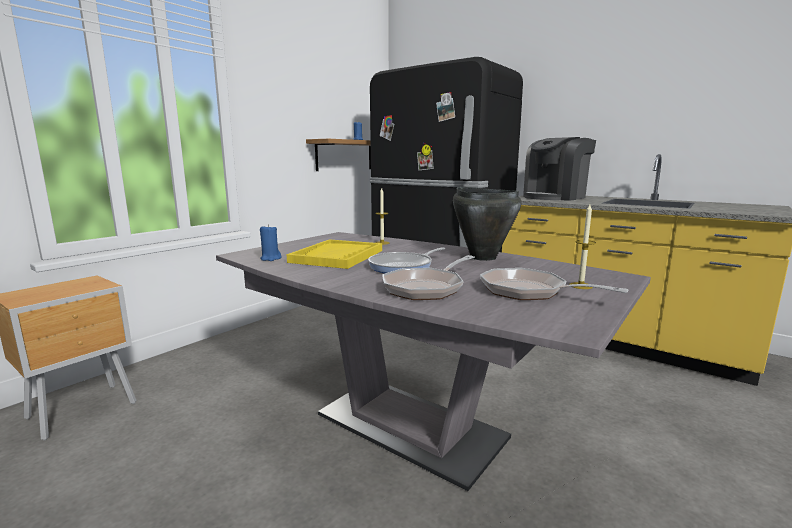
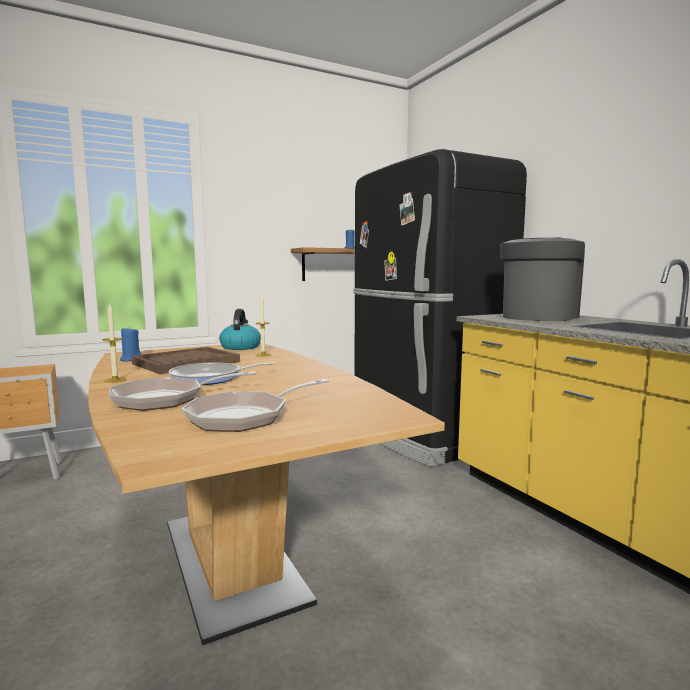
camera: 25 degrees right, 5 degrees down
grey dining table [216,232,651,491] -> brown dining table [88,342,445,645]
yellow tray [287,239,382,269] -> brown tray [131,347,240,374]
black cooking pot [453,187,521,261] -> none
frying pan [480,268,628,300] -> frying pan turned 105 degrees counterclockwise [182,379,329,432]
coffee machine [523,137,596,201] -> coffee machine turned 135 degrees clockwise [500,237,585,321]
candle [569,204,596,289] -> candle moved to [103,303,127,383]
none -> kettle [219,309,261,350]

